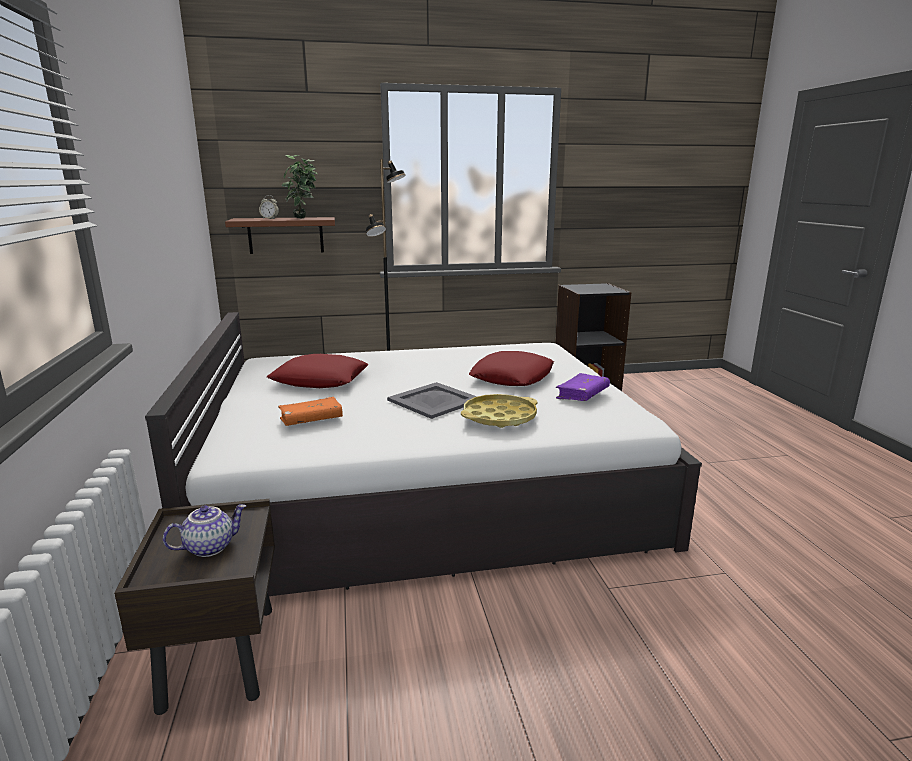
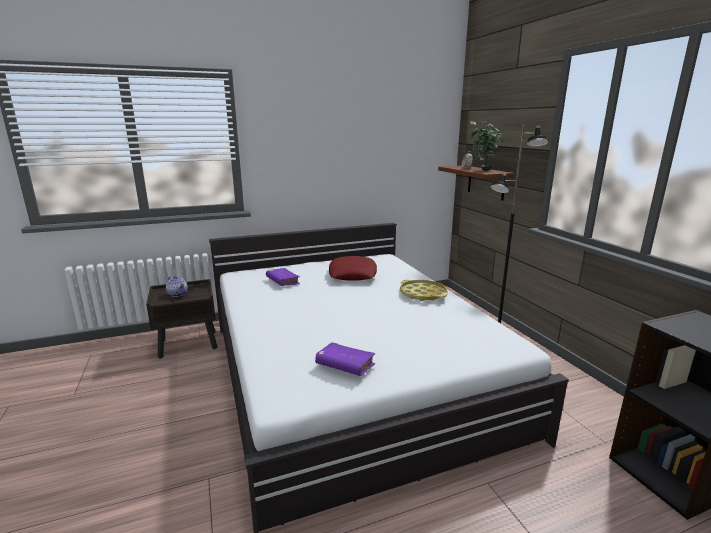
camera: 80 degrees right, 0 degrees up
orange book [278,397,343,426] -> purple book [266,268,300,286]
grey tray [387,382,477,419] -> none
yellow tray [461,394,537,428] -> yellow tray moved to [400,280,447,301]
red pillow [469,351,554,386] -> none

